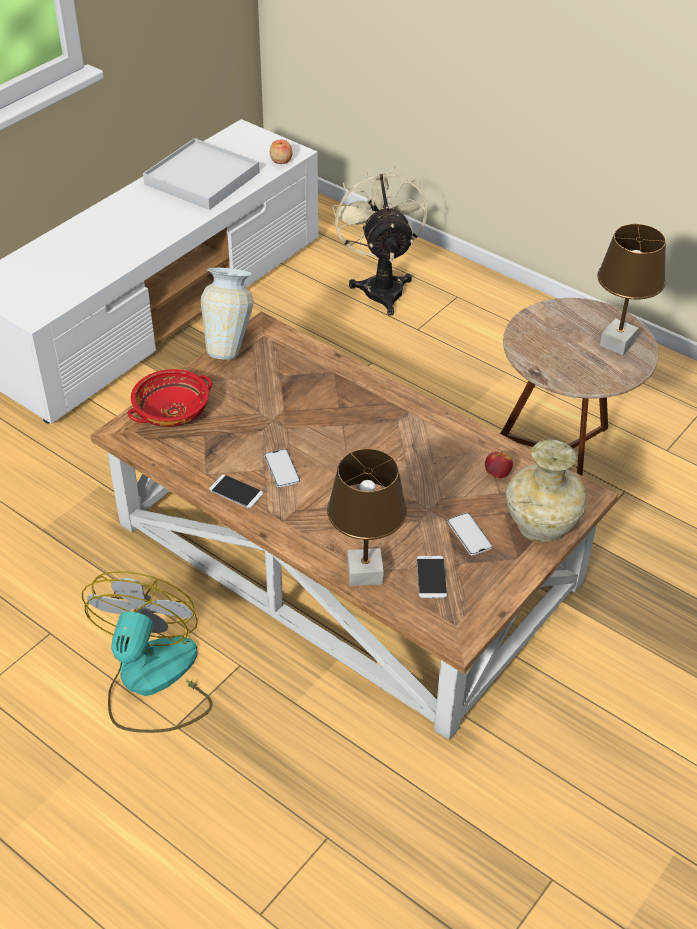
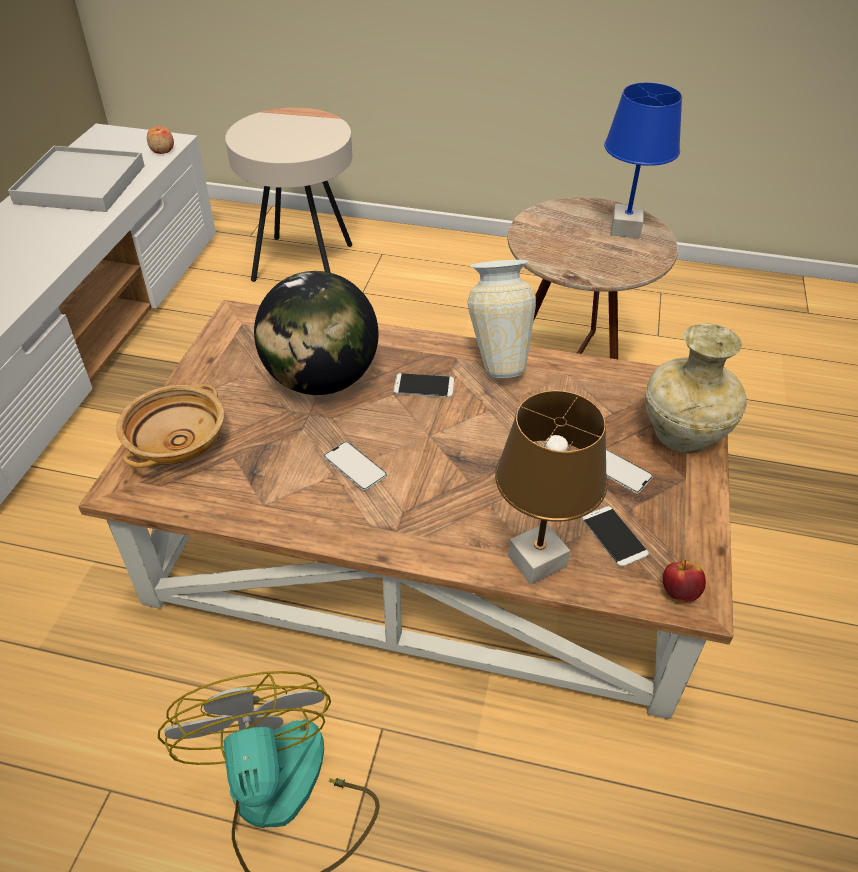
camera: 25 degrees left, 0 degrees up
red bowl [128,369,212,427] -> beige bowl [116,384,224,468]
vase [201,268,254,360] -> vase moved to [467,260,536,378]
phone [209,474,263,508] -> phone moved to [394,373,454,398]
beige fan [332,166,428,316] -> beige side table [225,108,352,282]
apple [485,450,513,479] -> apple moved to [663,560,706,602]
brown table lamp [597,224,666,355] -> blue table lamp [604,83,682,238]
none -> globe [254,271,379,395]

